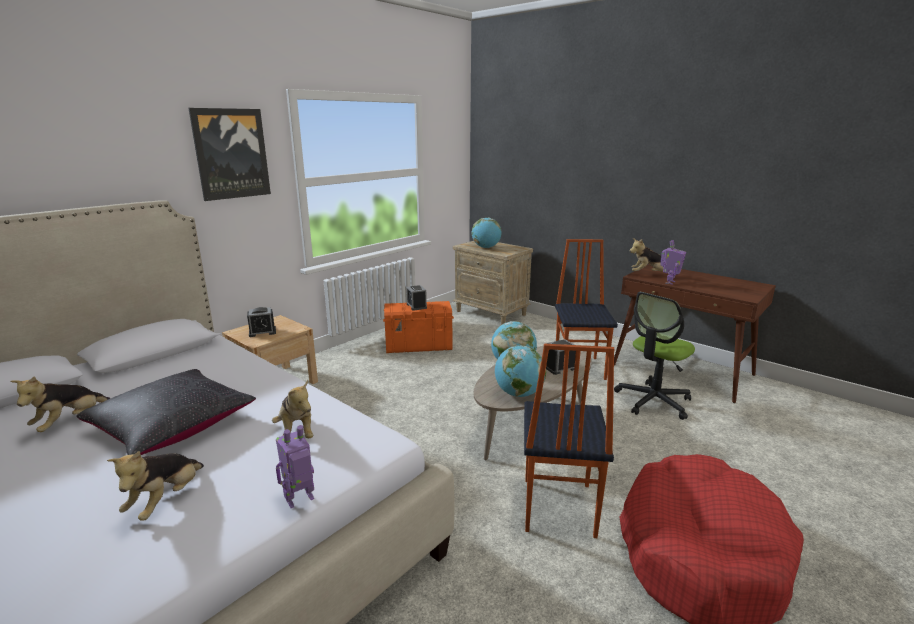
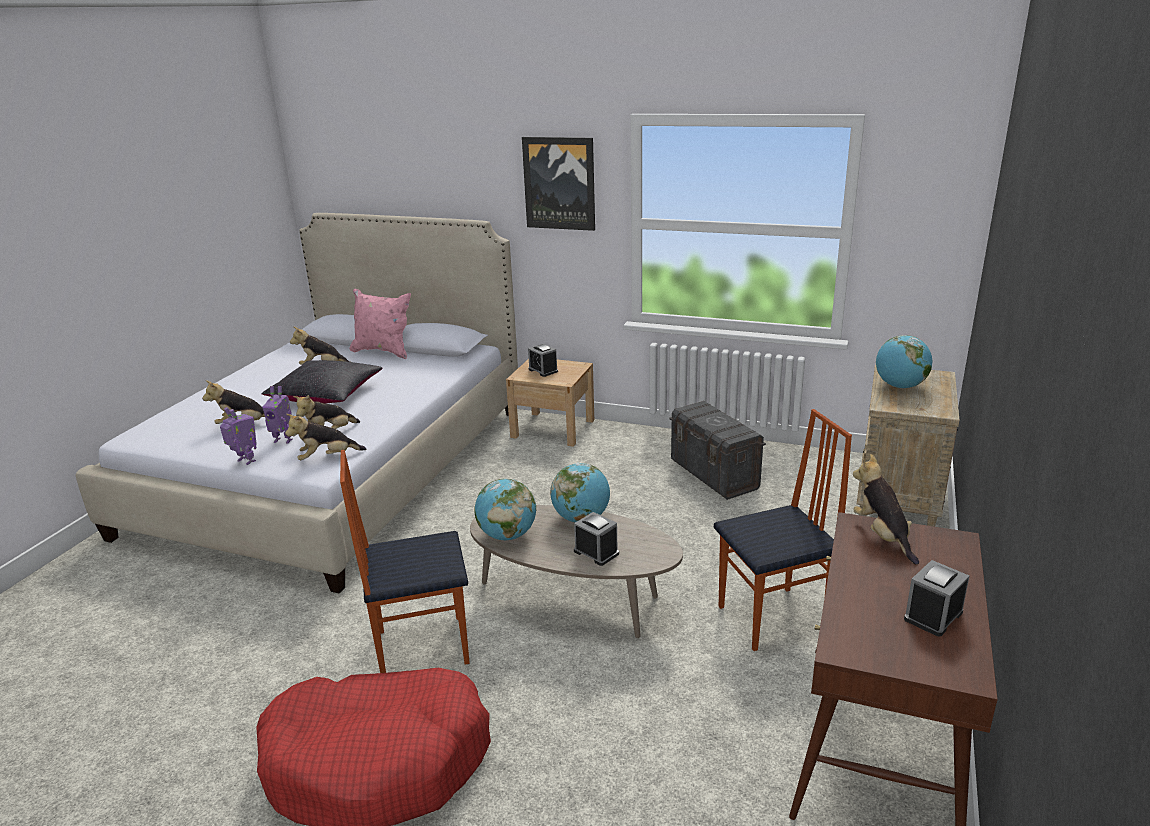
camera: 70 degrees right, 5 degrees up
orange storage box [383,301,454,353] -> grey storage box [669,401,766,500]
alarm clock [406,285,427,310] -> alarm clock moved to [904,560,969,637]
office chair [614,292,695,420] -> none
toy robot [660,240,686,285] -> toy robot moved to [262,386,293,444]
none -> plush toy [285,414,366,460]
none -> pink pillow [350,288,411,359]

